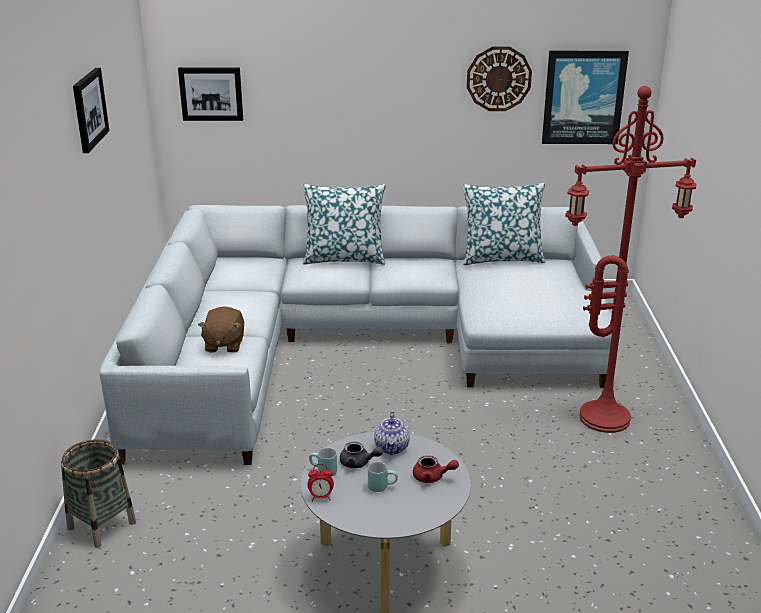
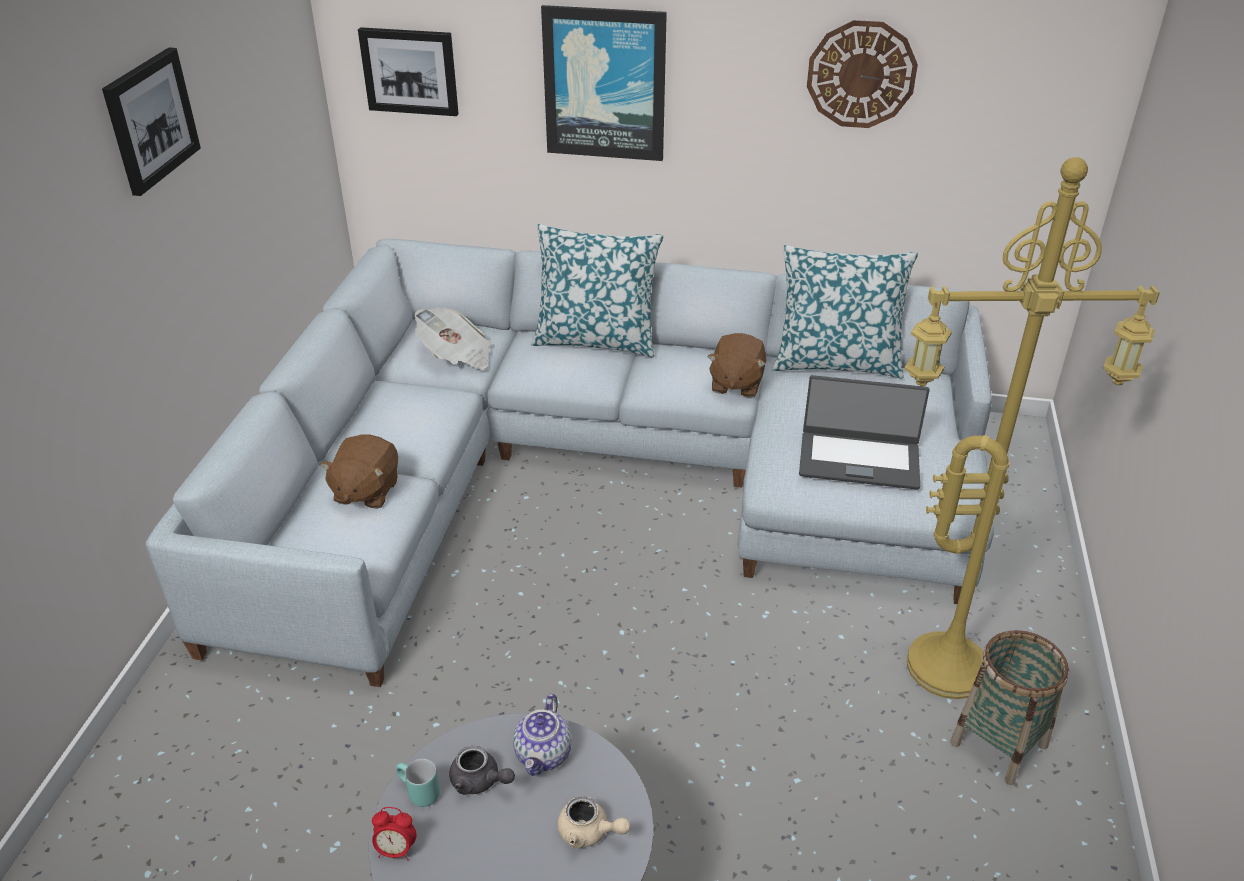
camera: 10 degrees right, 10 degrees up
basket [61,439,136,548] -> basket moved to [950,630,1069,785]
turquoise mug [368,462,398,492] -> none
red teapot [413,455,459,483] -> beige teapot [557,796,630,849]
picture [542,51,629,144] -> picture moved to [541,5,667,161]
red floor lamp [565,86,697,433] -> yellow floor lamp [904,157,1160,699]
none -> newspaper [415,308,491,370]
none -> brown plush toy [707,333,766,398]
none -> laptop [799,375,930,490]

